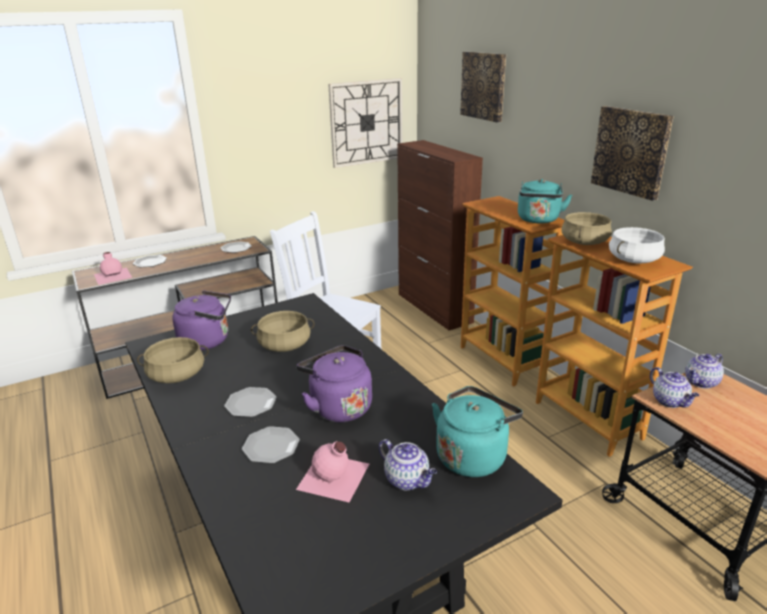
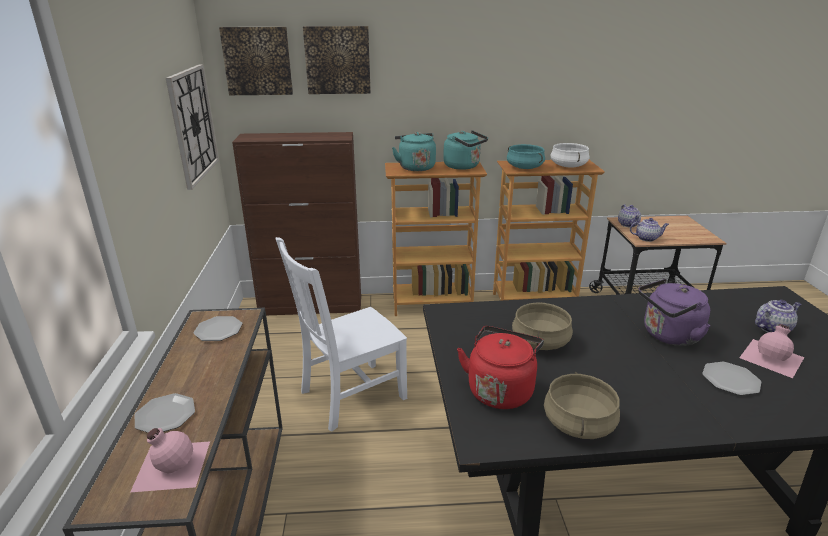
camera: 65 degrees left, 0 degrees up
purple kettle [172,290,231,350] -> red kettle [457,326,544,409]
plate [224,387,277,417] -> none
turquoise kettle [432,386,523,477] -> turquoise kettle moved to [392,132,436,171]
beige cooking pot [561,212,612,245] -> turquoise cooking pot [507,144,545,169]
picture [591,106,674,201] -> picture moved to [219,27,293,95]

